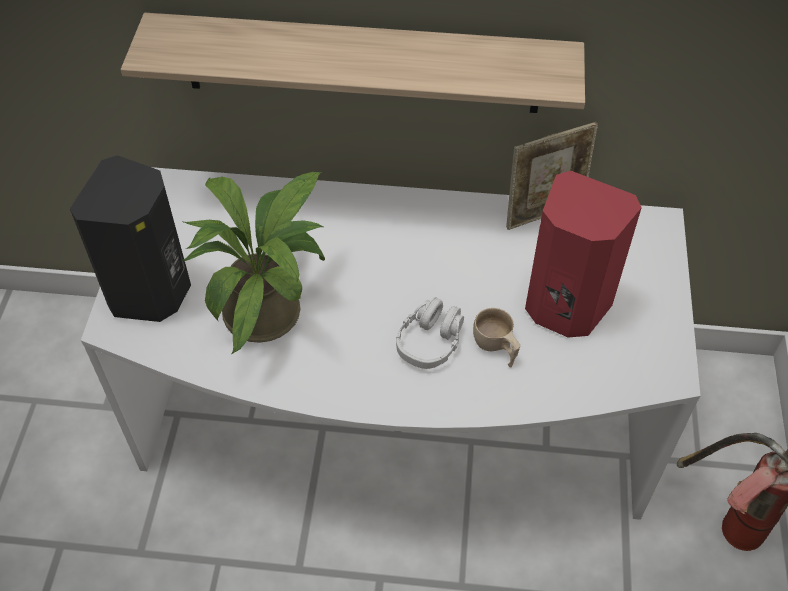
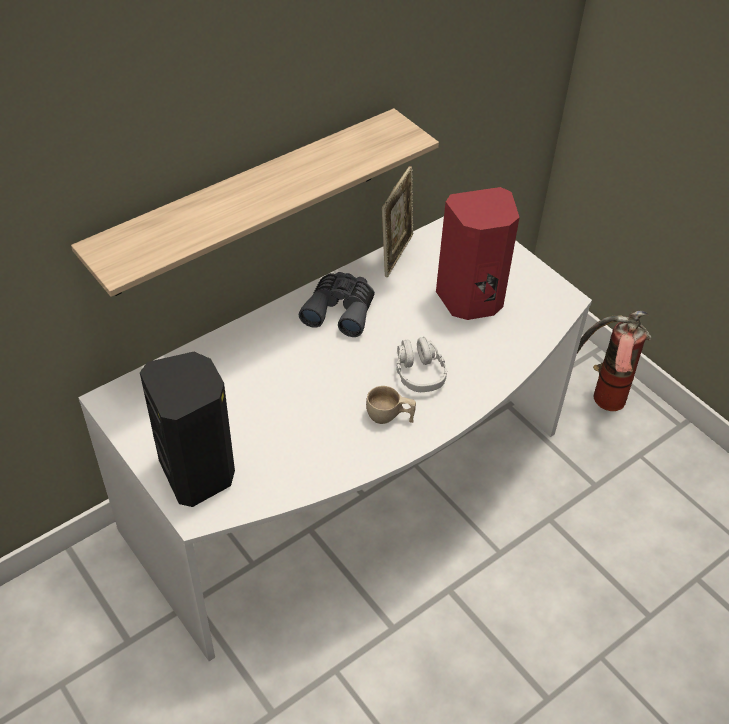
camera: 45 degrees left, 5 degrees down
potted plant [183,172,325,354] -> none
beige cup [473,308,520,367] -> beige cup moved to [366,386,416,424]
none -> grey binoculars [299,272,375,337]

